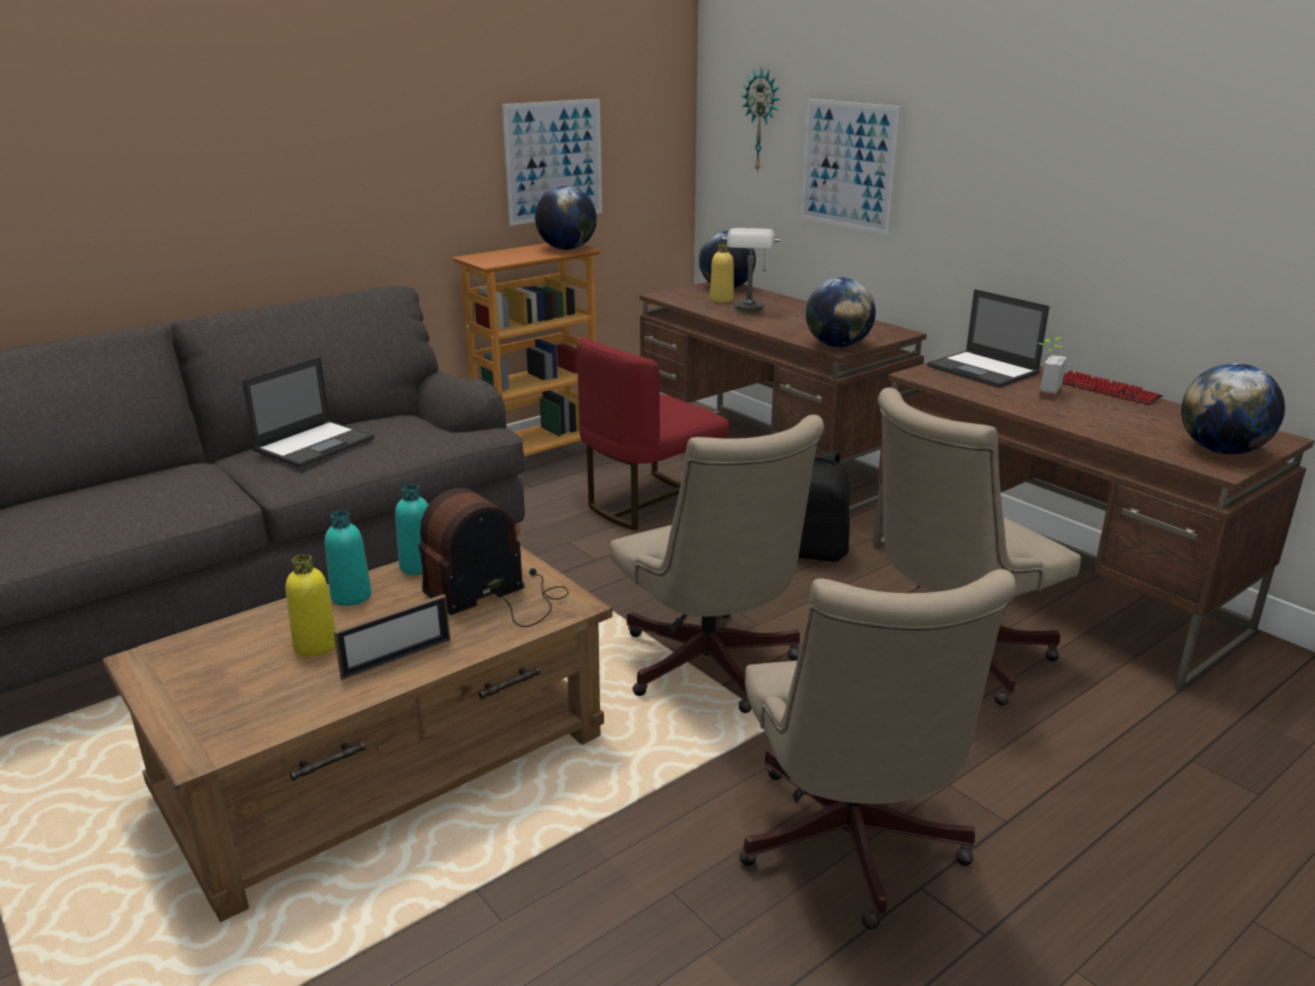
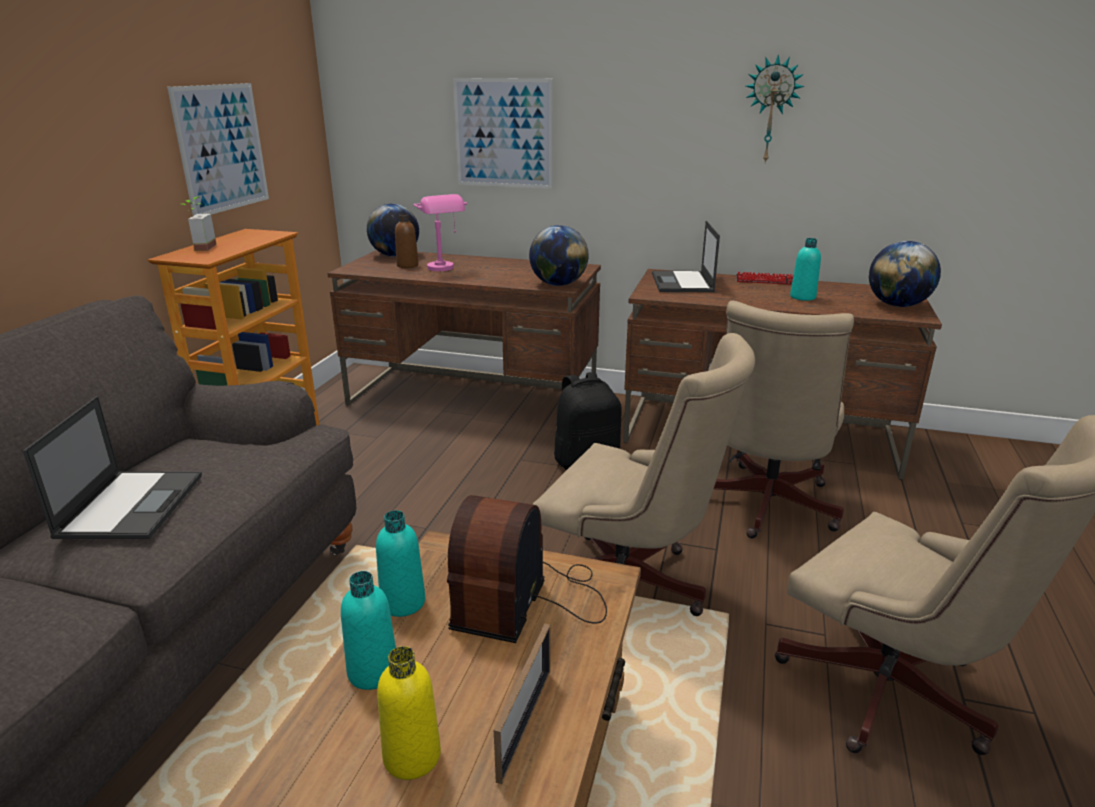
camera: 35 degrees left, 0 degrees up
globe [535,186,597,250] -> none
red chair [577,337,729,531] -> none
yellow bottle [710,244,734,303] -> brown bottle [395,214,419,268]
grey table lamp [722,228,780,312] -> pink table lamp [414,194,467,271]
wall clock [742,67,780,173] -> wall clock moved to [746,54,804,163]
laptop [927,289,1049,388] -> laptop turned 75 degrees clockwise [652,221,720,292]
potted plant [1036,337,1067,401] -> potted plant moved to [179,197,217,251]
none -> turquoise bottle [790,238,821,301]

